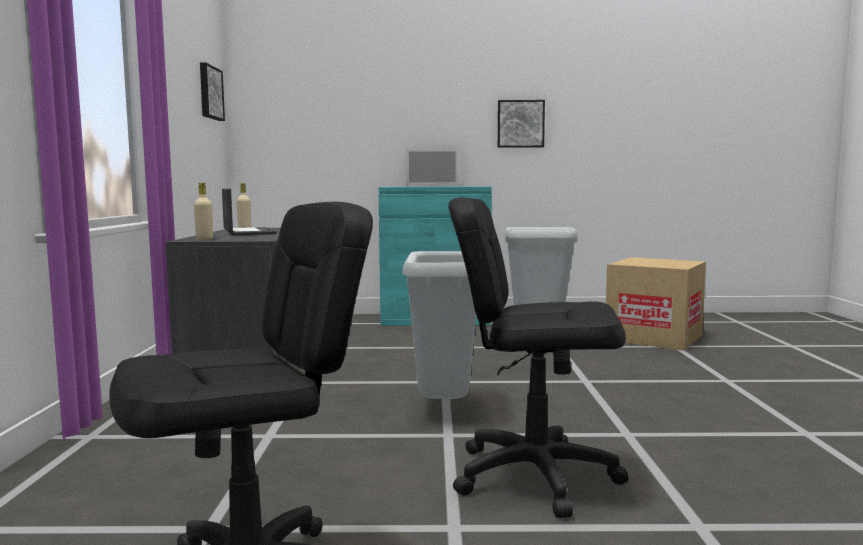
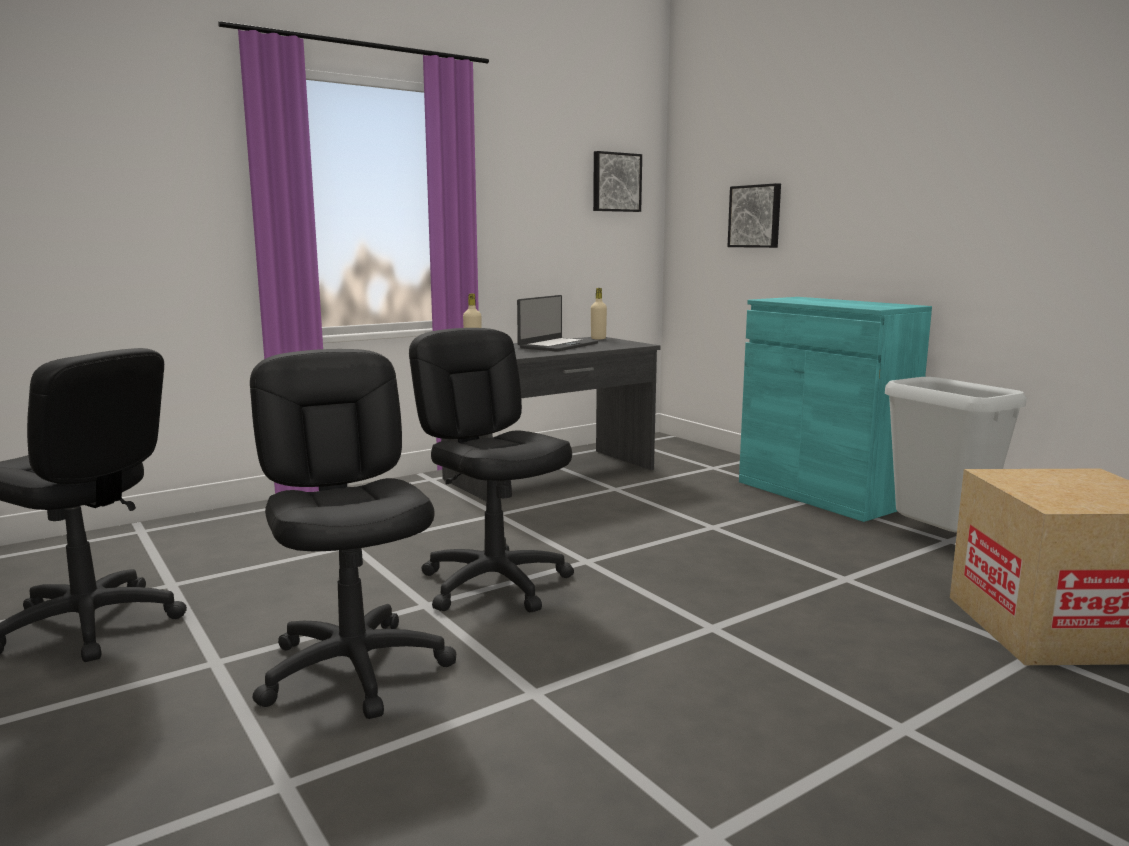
camera: 55 degrees right, 5 degrees up
grey trash can [402,251,476,399] -> black office chair [409,328,574,612]
laptop [406,149,464,187] -> none
picture [498,100,545,148] -> picture moved to [727,183,781,248]

